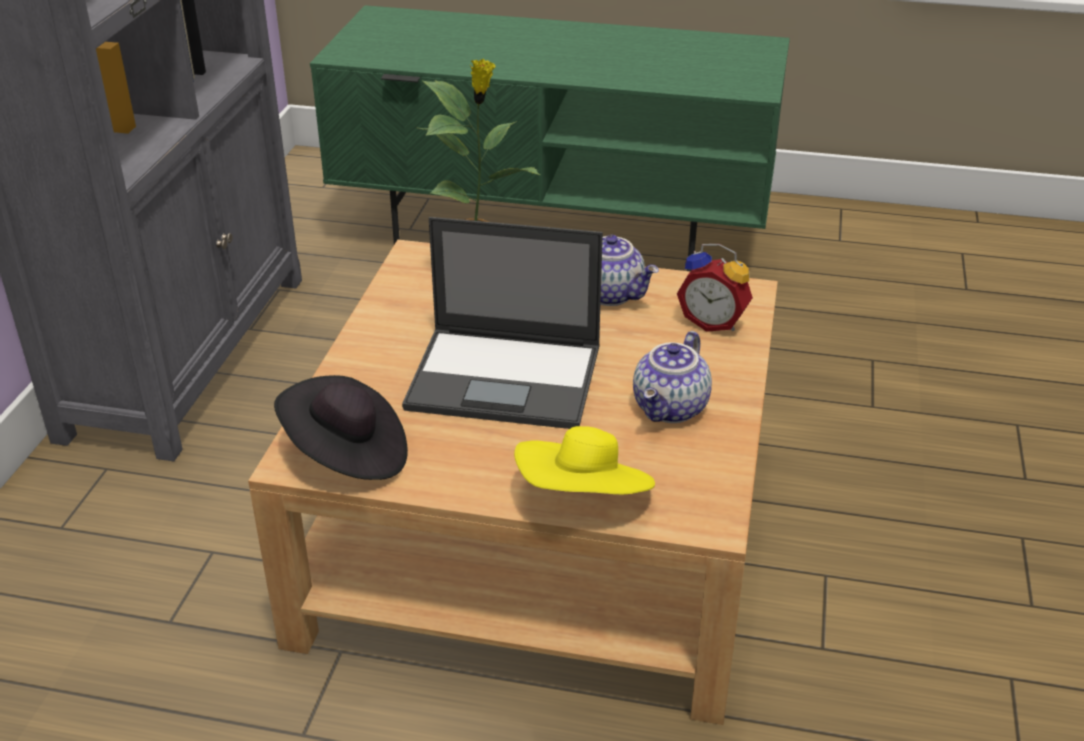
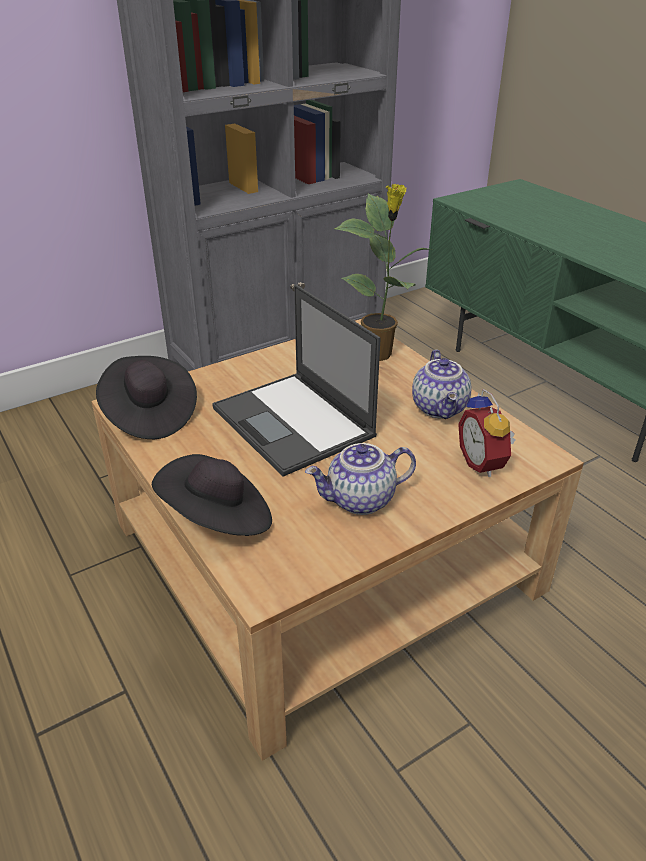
camera: 45 degrees right, 0 degrees up
yellow hat [514,426,655,494] -> black hat [152,454,272,536]

